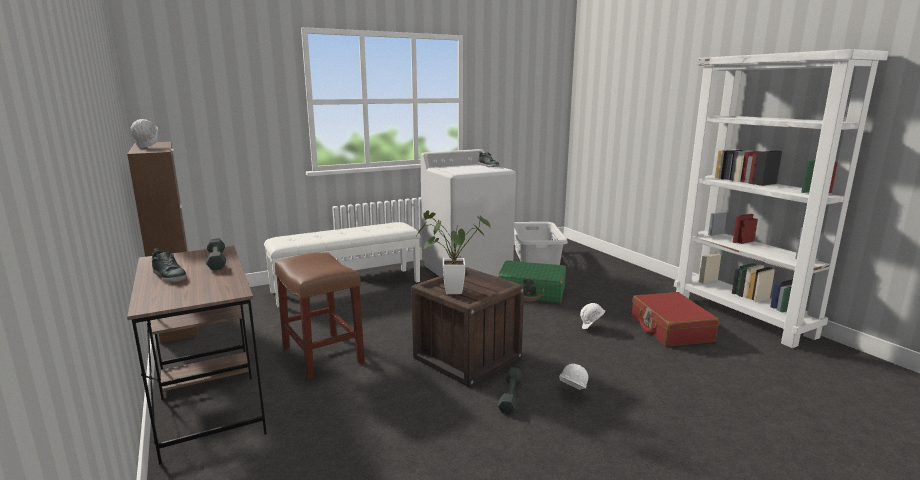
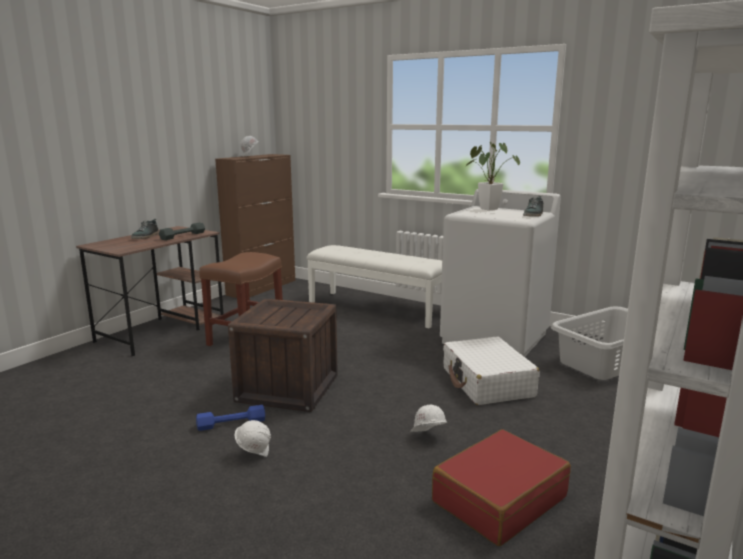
camera: 60 degrees right, 0 degrees up
potted plant [417,210,491,294] -> potted plant moved to [465,142,520,211]
green suitcase [497,260,566,303] -> white suitcase [443,337,539,405]
grey dumbbell [498,367,523,414] -> blue dumbbell [196,405,265,431]

